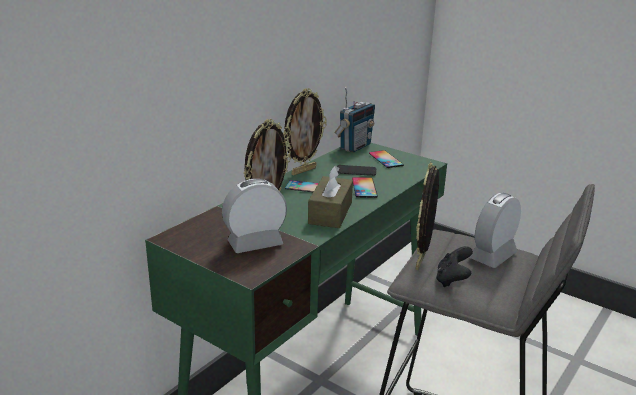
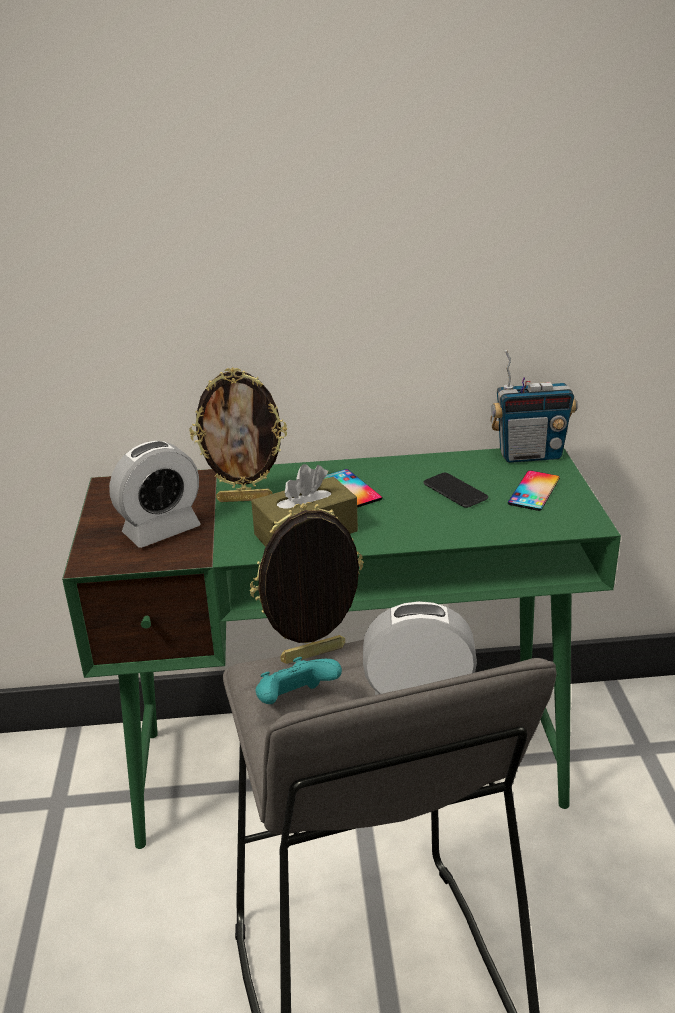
camera: 50 degrees right, 5 degrees up
alarm clock [222,179,287,253] -> alarm clock turned 120 degrees clockwise [109,441,201,548]
picture frame [283,88,327,175] -> none
phone [352,177,378,198] -> none
black game controller [436,246,473,287] -> turquoise game controller [256,657,342,704]

